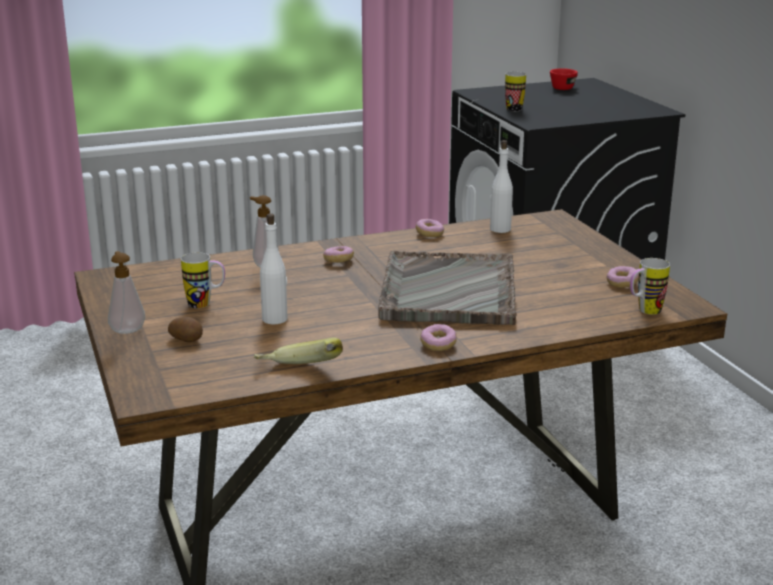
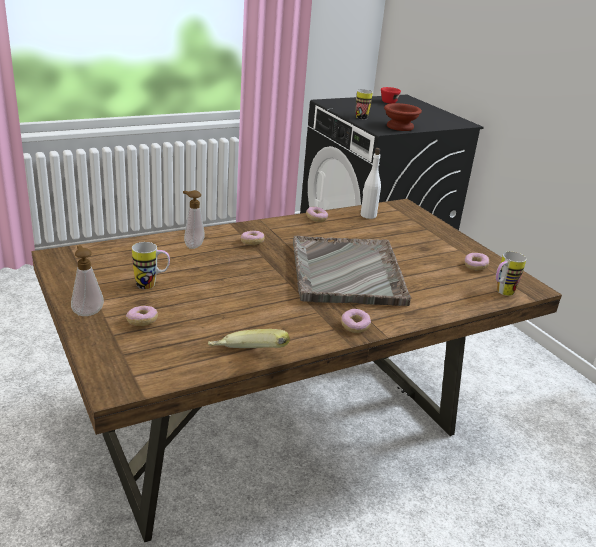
camera: 10 degrees left, 5 degrees up
potato [168,317,203,342] -> donut [126,306,158,326]
white bottle [260,213,288,324] -> none
none -> brown bowl [384,103,422,131]

